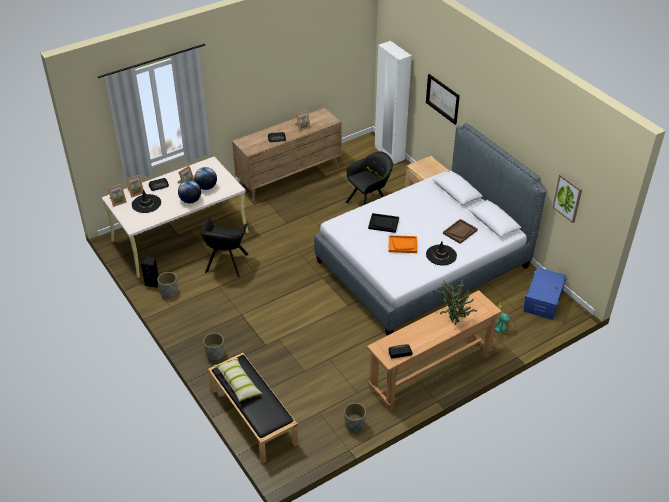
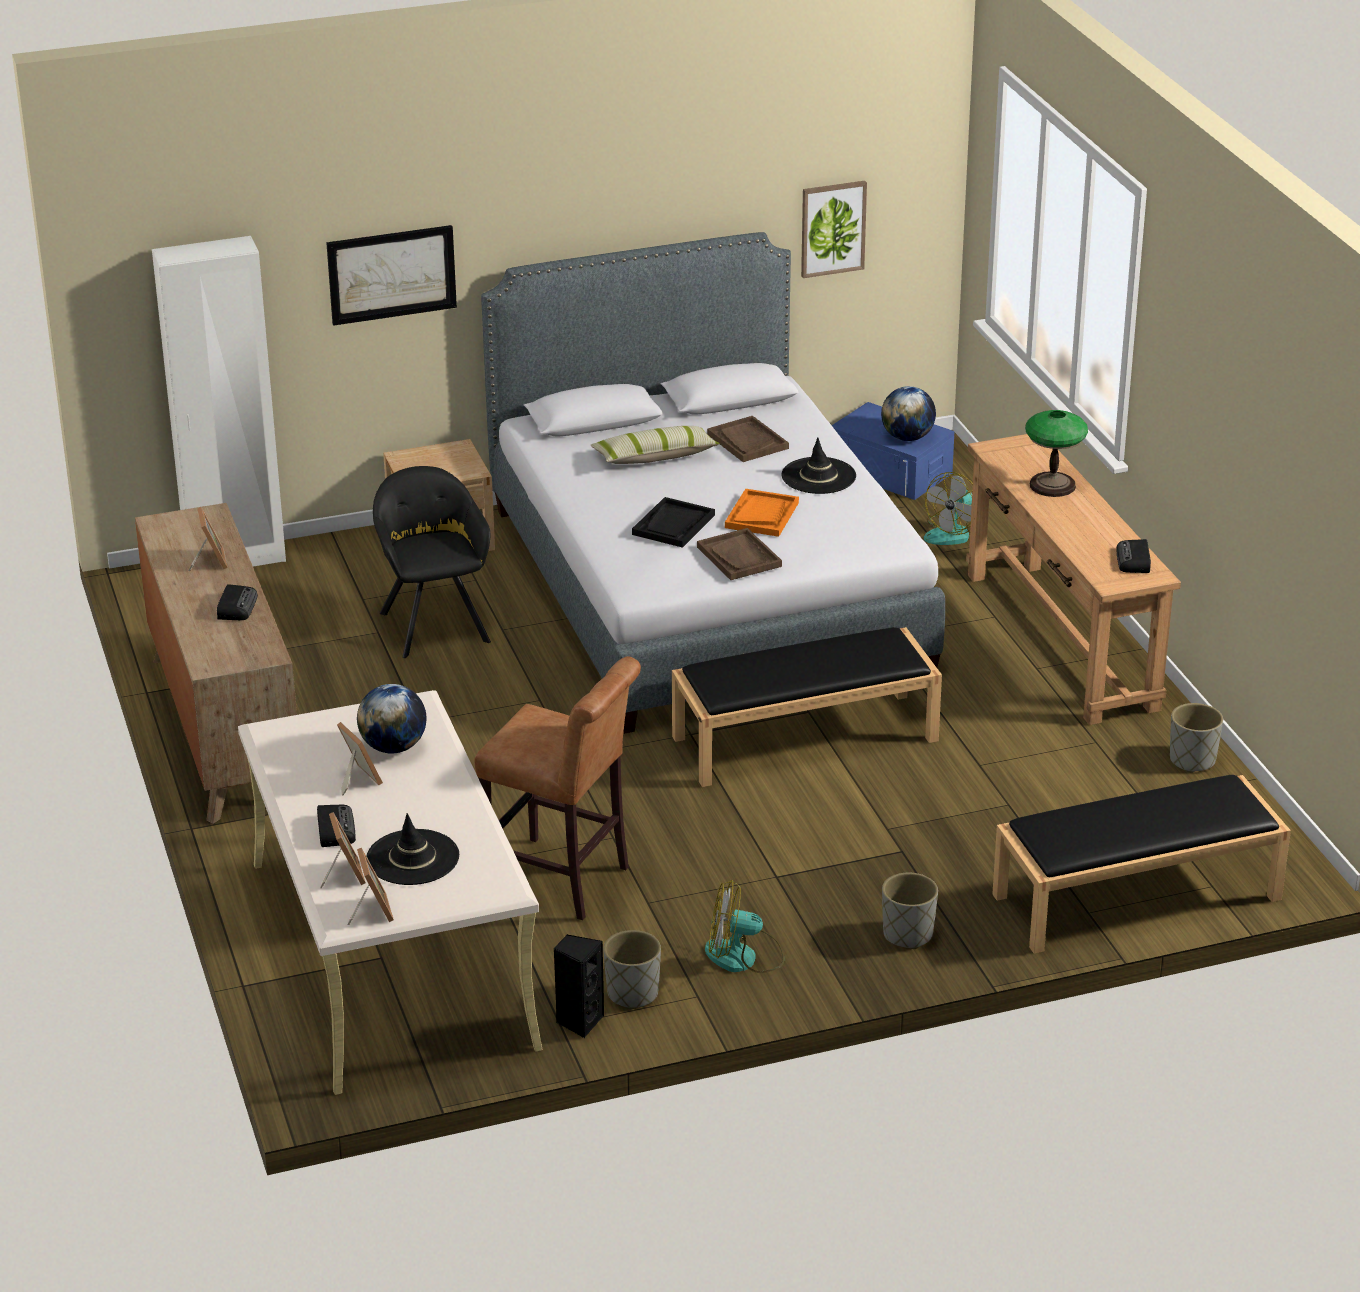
camera: 75 degrees left, 10 degrees down
globe [178,180,201,203] -> globe moved to [881,386,936,441]
black armchair [201,218,249,278] -> brown stool [474,656,641,920]
pillow [214,358,263,402] -> pillow moved to [591,426,720,464]
potted plant [433,280,477,325] -> table lamp [1025,410,1088,497]
none -> black bench [672,627,942,787]
none -> brown tray [697,528,782,580]
none -> fan [705,880,784,973]

